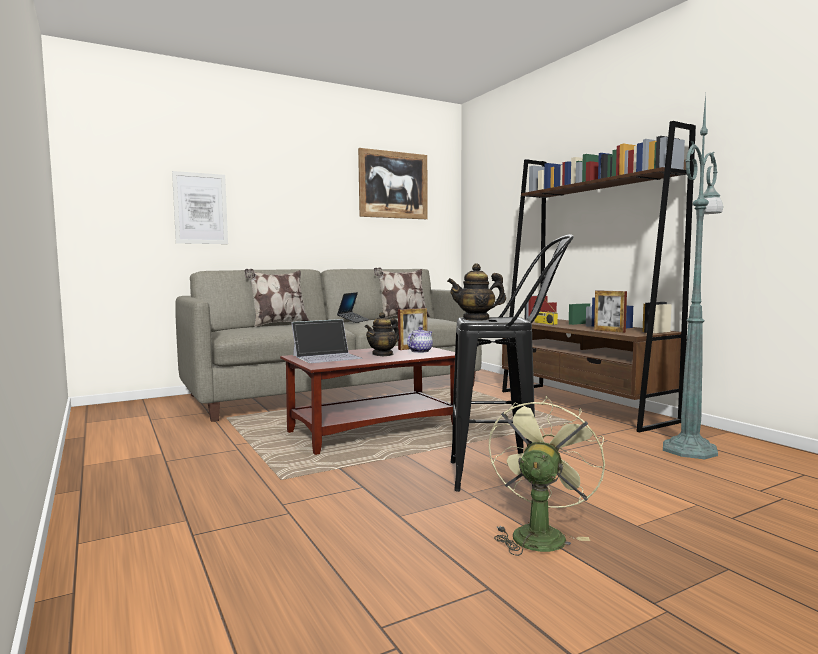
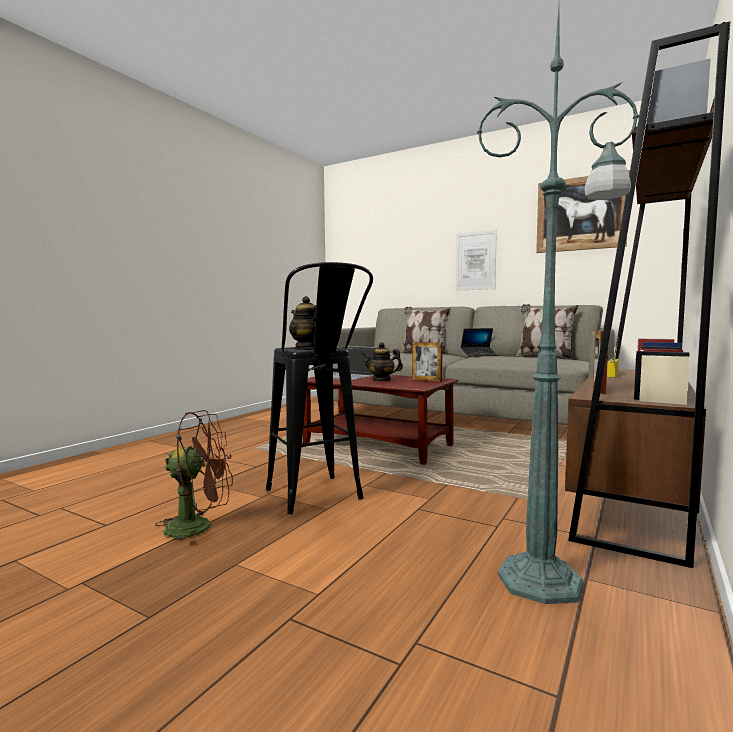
camera: 60 degrees right, 0 degrees up
picture [172,171,228,244] -> picture moved to [455,230,497,291]
teapot [407,327,433,353] -> none
green fan [489,396,605,556] -> brown fan [155,410,233,546]

